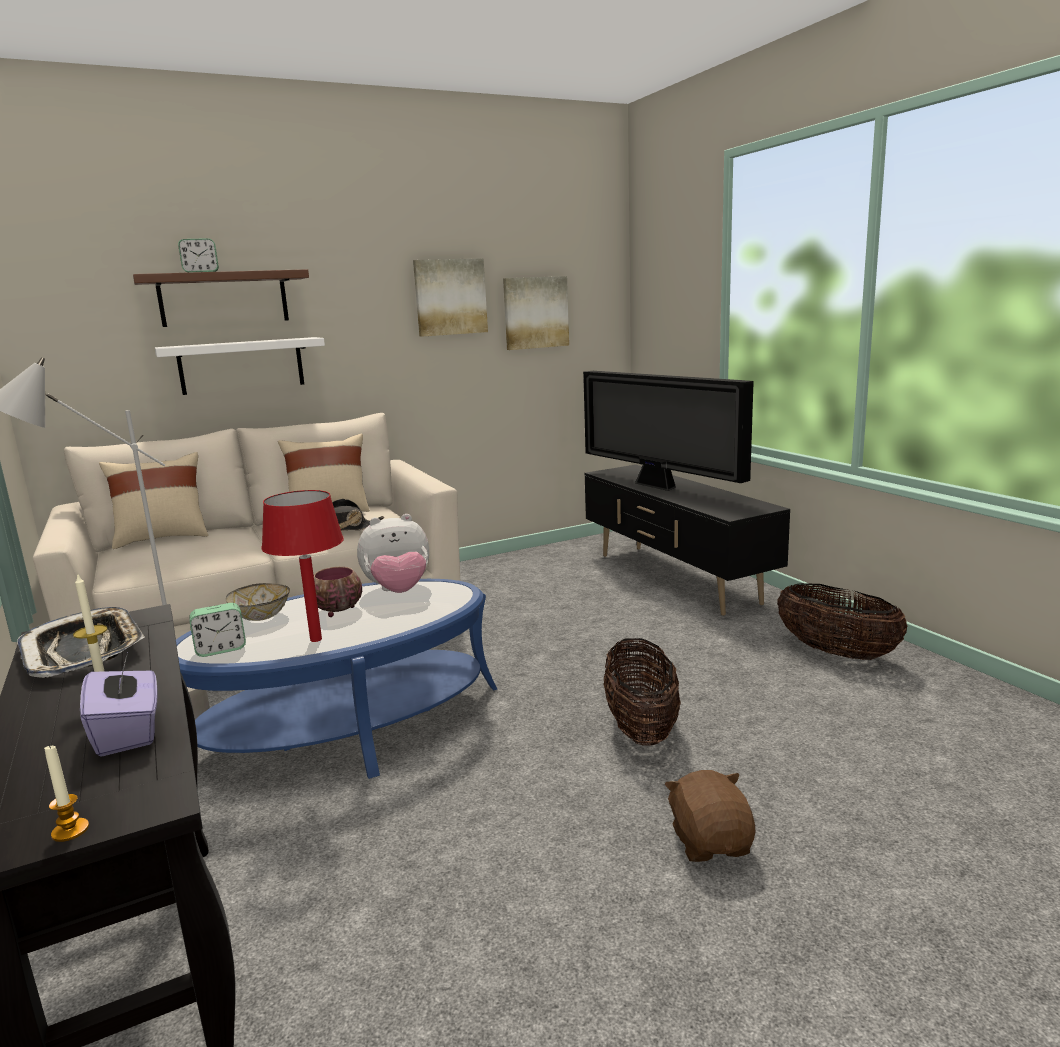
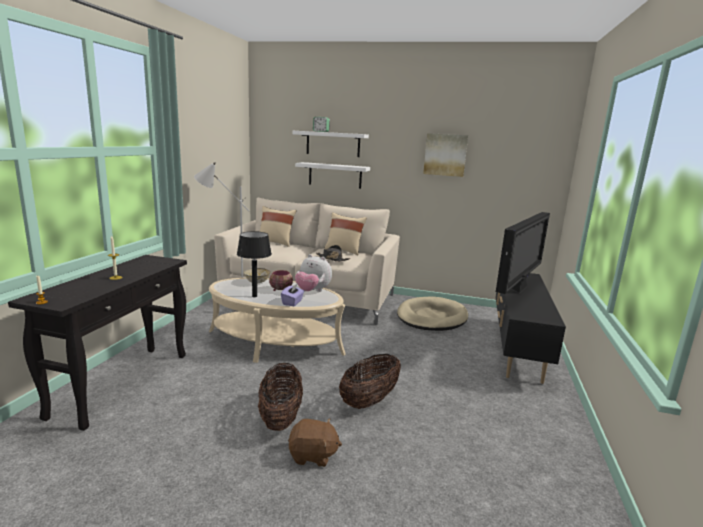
camera: 40 degrees right, 0 degrees up
tray [17,607,145,678] -> none
purple tissue box [80,653,158,757] -> purple tissue box moved to [281,284,304,306]
brown shelf [133,269,309,327] -> white shelf [292,131,369,157]
blue coffee table [176,579,497,779] -> beige coffee table [209,278,346,363]
alarm clock [189,603,246,657] -> none
red table lamp [261,490,344,642] -> black table lamp [237,231,272,297]
picture [503,276,569,350] -> none
television [583,371,754,491] -> television turned 150 degrees counterclockwise [496,212,550,294]
brown plush toy [664,770,755,862] -> brown plush toy turned 60 degrees clockwise [288,419,342,467]
basket [777,583,908,660] -> basket moved to [258,363,303,431]
none -> beige dog bed [397,297,468,331]

